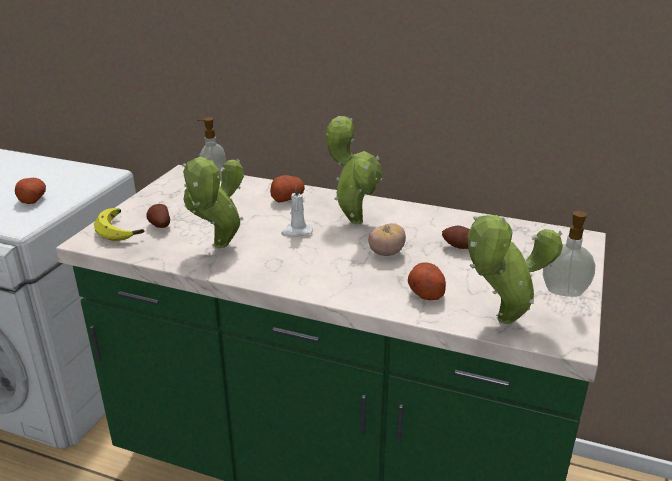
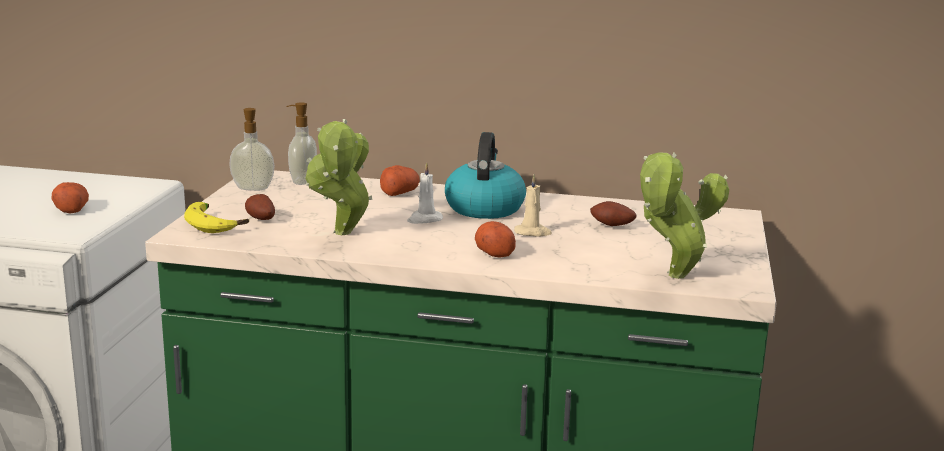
camera: 10 degrees left, 10 degrees down
potted plant [326,116,383,224] -> kettle [445,132,526,219]
tomato [368,223,406,256] -> beige candle [514,174,552,237]
potato [408,262,446,300] -> potato moved to [475,221,516,258]
soap dispenser [543,210,595,297] -> soap dispenser moved to [229,108,274,191]

